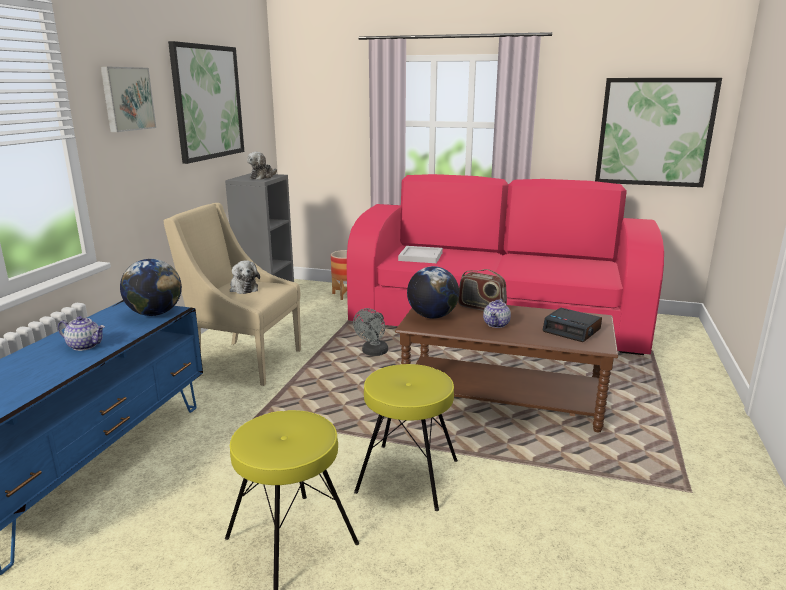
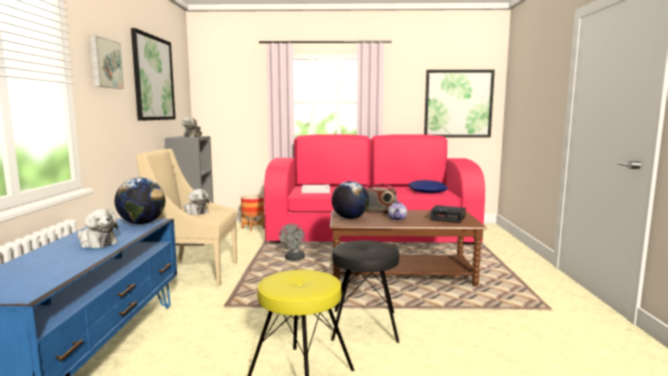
camera: 15 degrees left, 10 degrees down
teapot [58,316,105,351] -> plush toy [78,208,118,248]
yellow stool [354,364,458,511] -> black stool [331,240,399,343]
none -> blue pillow [408,180,448,193]

